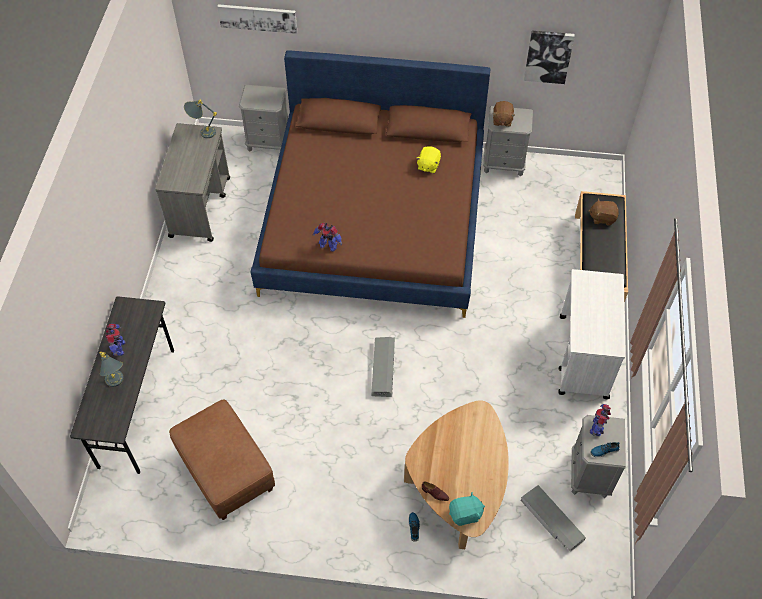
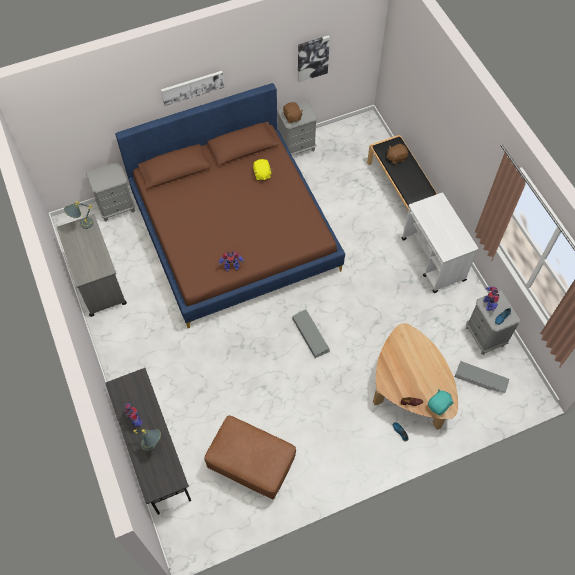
camera: 30 degrees left, 5 degrees up
picture [217,4,297,34] -> picture moved to [161,71,224,106]

